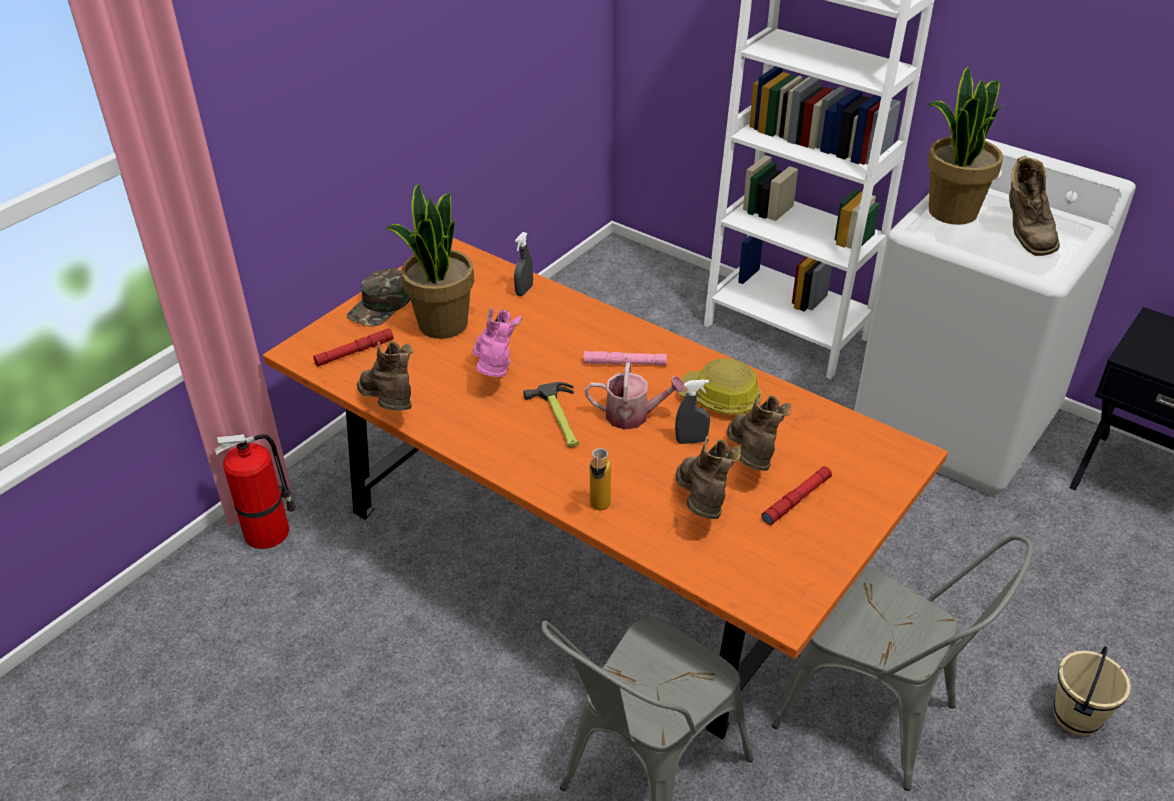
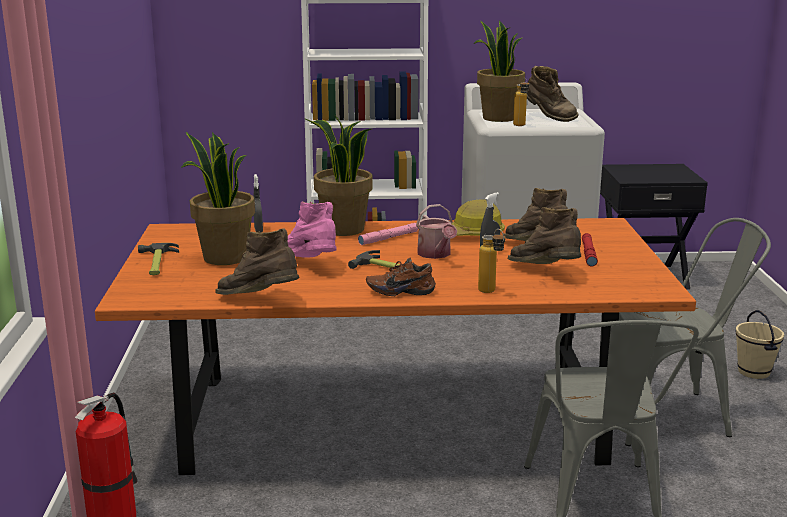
camera: 40 degrees left, 20 degrees down
red flashlight [313,328,394,367] -> none
green cap [347,268,410,327] -> hammer [138,243,179,275]
watering can [585,362,686,430] -> watering can turned 105 degrees clockwise [416,204,457,259]
none -> potted plant [304,114,373,236]
none -> brown shoe [366,258,436,296]
none -> bottle [513,78,529,126]

